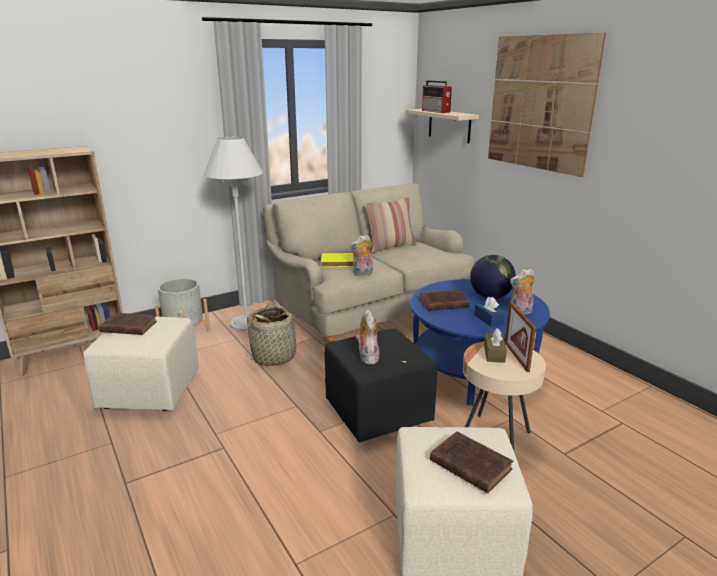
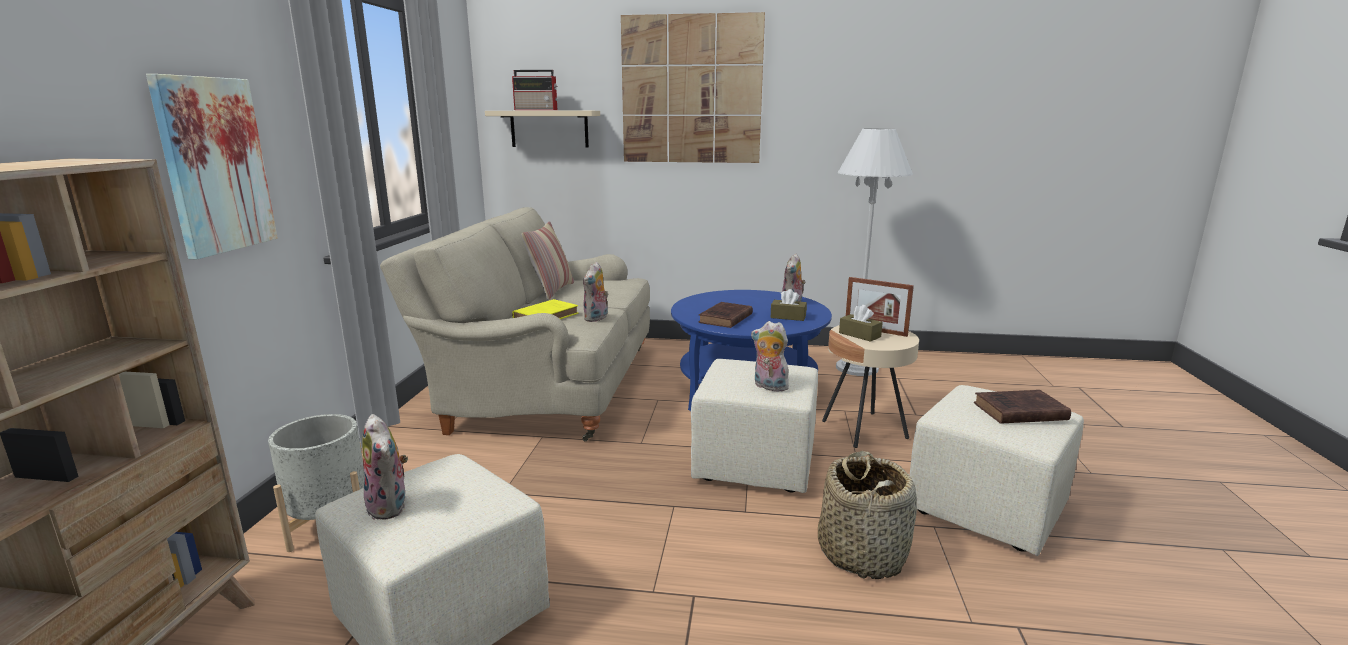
camera: 50 degrees left, 5 degrees down
brown book [99,313,157,335] -> plush toy [362,414,408,520]
white floor lamp [204,136,263,331] -> white floor lamp moved to [836,128,913,376]
basket [245,303,306,366] -> basket moved to [818,451,917,579]
black ottoman [325,329,437,442] -> beige ottoman [691,359,818,493]
globe [470,255,516,299] -> none
blue tissue box [474,297,505,327] -> brown tissue box [771,289,807,321]
none -> picture [146,74,278,259]

